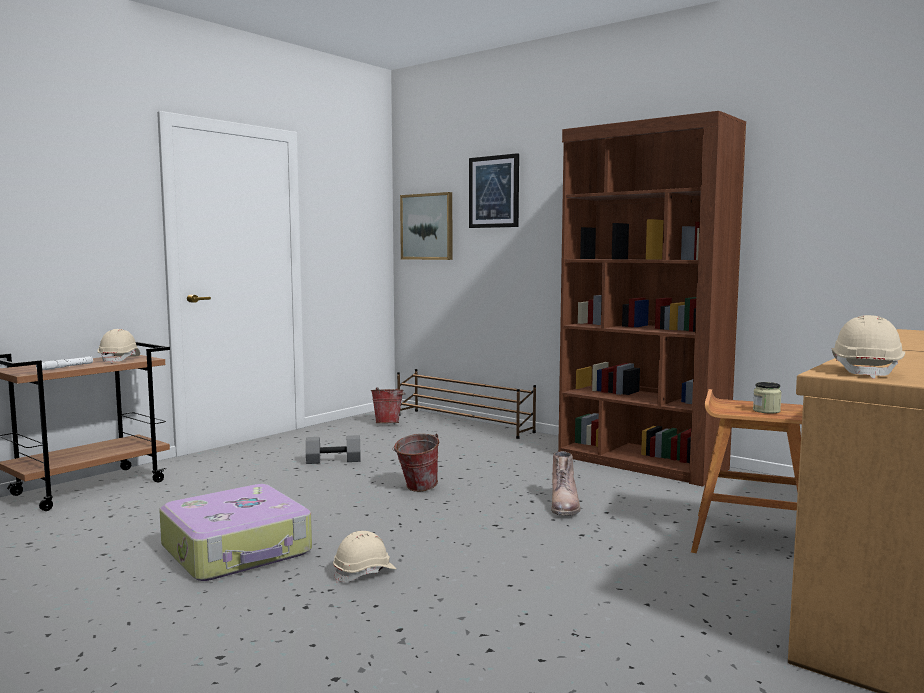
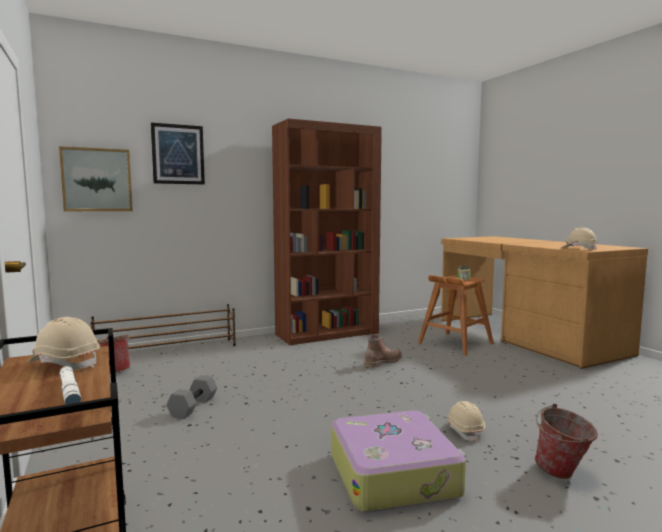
camera: 65 degrees left, 0 degrees up
bucket [392,434,439,492] -> bucket moved to [535,404,598,479]
brown boot [551,451,581,516] -> brown boot turned 75 degrees counterclockwise [364,335,402,368]

